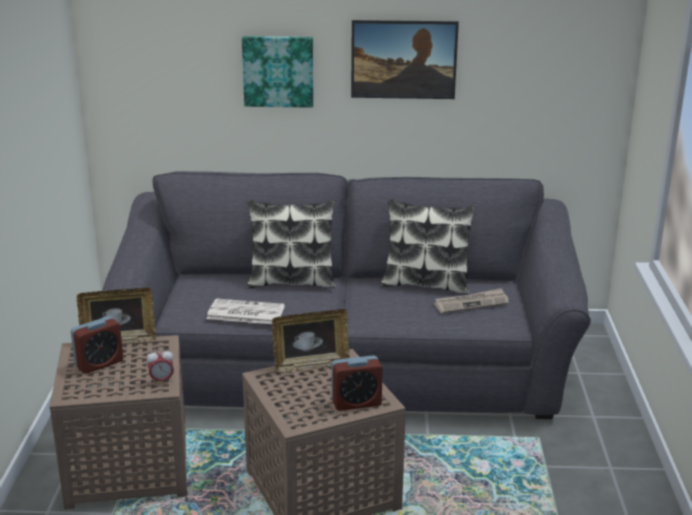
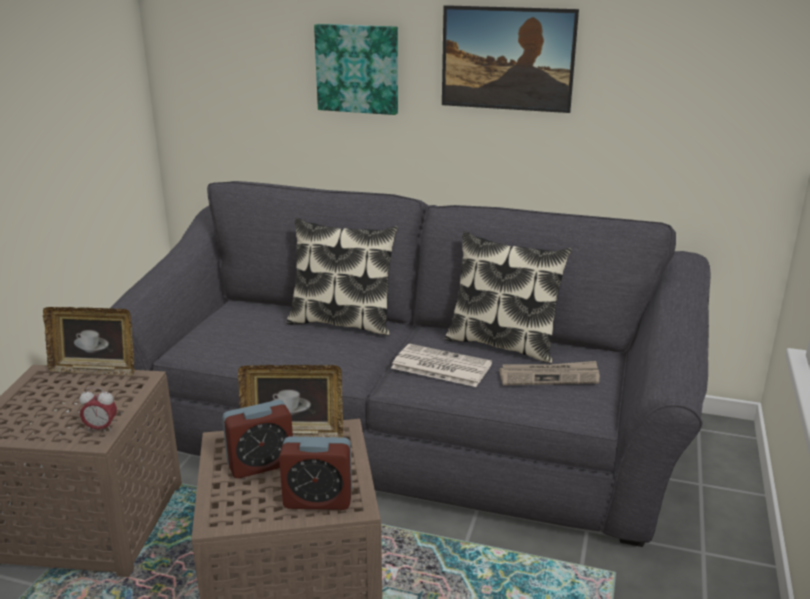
camera: 15 degrees right, 0 degrees up
alarm clock [71,316,123,374] -> alarm clock moved to [222,400,293,478]
newspaper [207,298,285,324] -> newspaper moved to [391,344,492,387]

